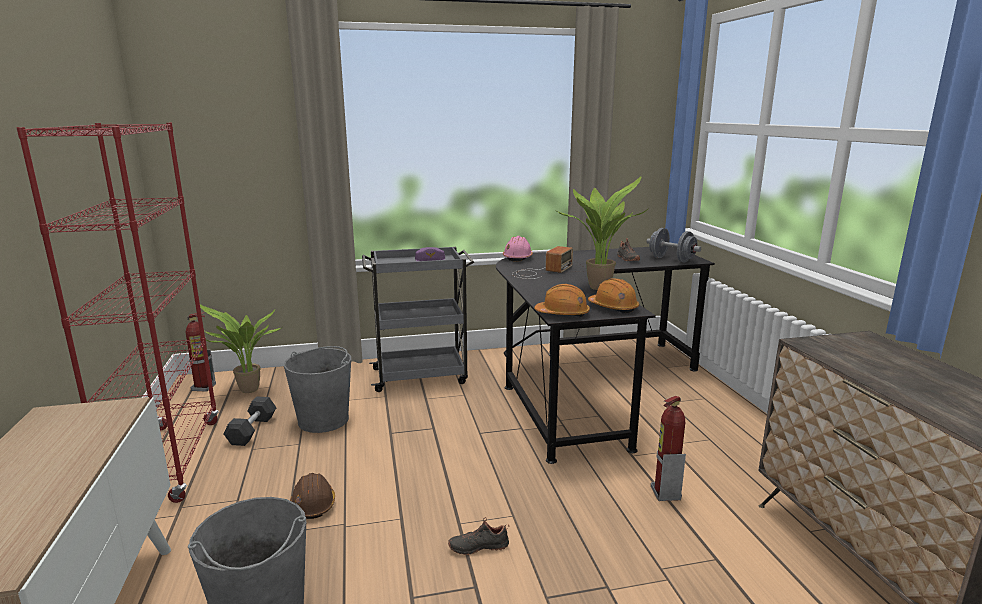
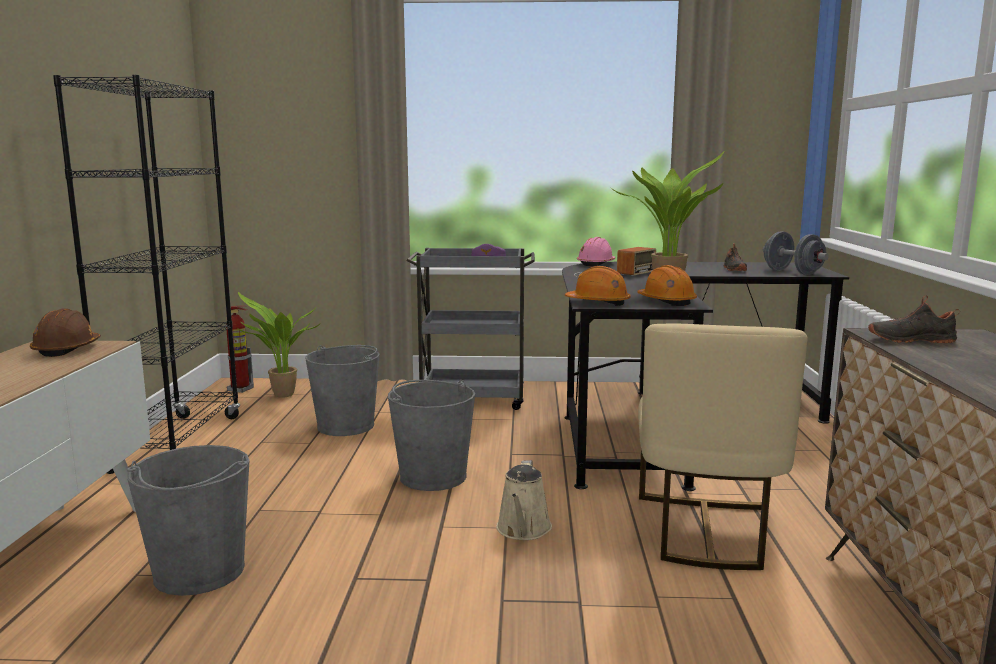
camera: 15 degrees right, 5 degrees down
red bookcase [16,123,219,503] -> black bookcase [53,75,240,474]
grey dumbbell [223,397,277,446] -> none
brown hard hat [290,473,335,519] -> brown hard hat moved to [30,309,101,357]
black shoe [448,517,509,555] -> black shoe moved to [868,295,960,343]
fire extinguisher [651,396,686,501] -> beige chair [638,324,808,570]
none -> grey bucket [388,380,475,491]
none -> beige watering can [496,460,552,540]

